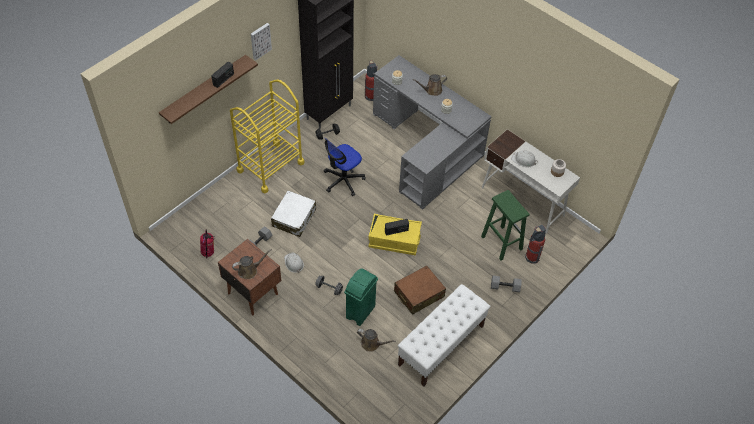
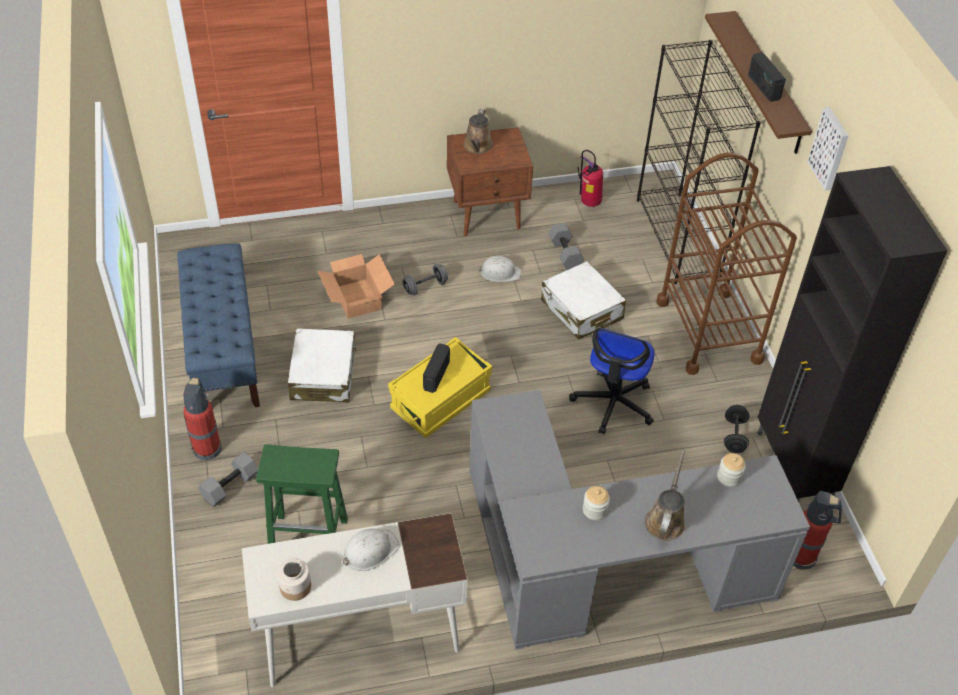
camera: 125 degrees right, 5 degrees down
yellow cart [230,79,305,193] -> brown cart [657,152,797,375]
office chair [324,138,365,196] -> office chair turned 150 degrees counterclockwise [569,328,654,434]
green trash can [344,269,378,326] -> cardboard box [317,254,395,319]
brown watering can [357,329,396,352] -> none
brown suitcase [394,265,446,315] -> white suitcase [288,328,355,403]
white bench [398,284,490,387] -> blue bench [177,243,260,407]
fire extinguisher [525,225,546,264] -> fire extinguisher moved to [183,377,222,460]
none -> black bookcase [637,40,761,284]

